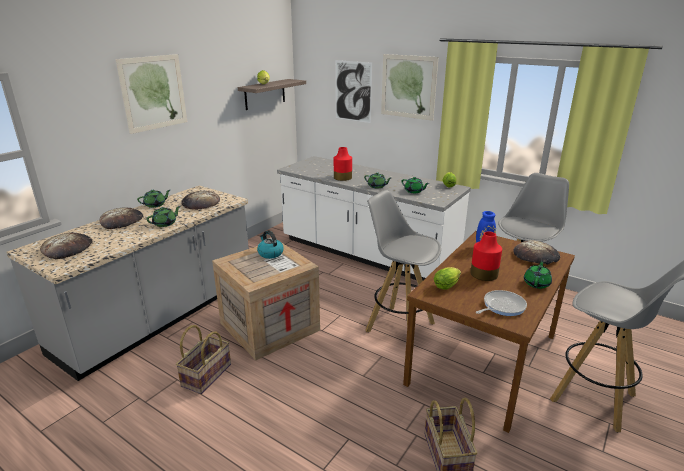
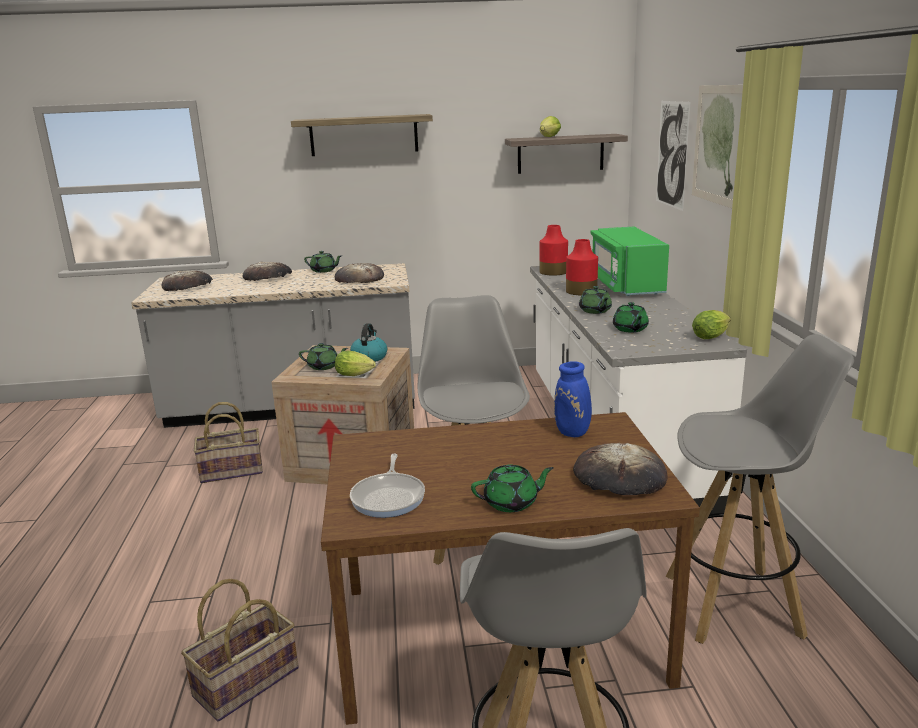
camera: 50 degrees right, 5 degrees down
picture [116,54,187,134] -> shelf [291,114,433,156]
green teapot [147,206,180,227] -> green teapot moved to [299,343,348,370]
lettuce [434,267,461,289] -> lettuce moved to [335,351,376,376]
red vase [470,232,502,281] -> red vase moved to [540,225,568,276]
frying pan [476,290,527,316] -> frying pan turned 75 degrees clockwise [350,453,425,518]
none -> green microwave [591,226,669,296]

